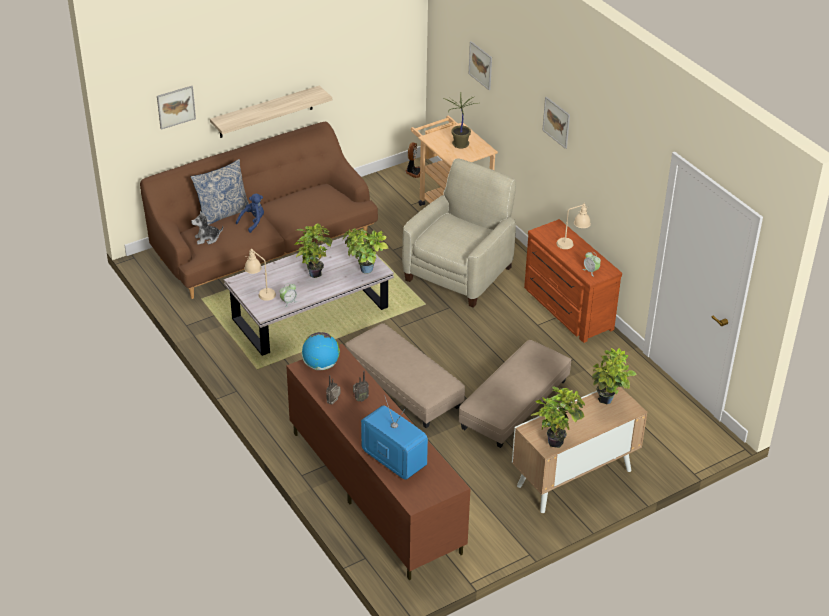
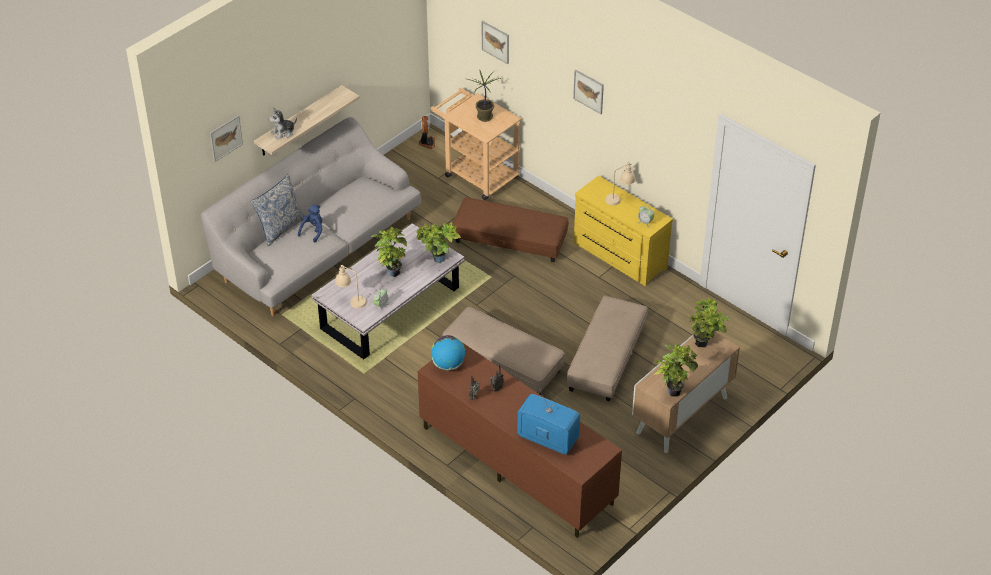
camera: 15 degrees left, 5 degrees up
brown sofa [140,122,378,299] -> grey sofa [201,117,421,316]
plush toy [191,211,223,244] -> plush toy moved to [268,108,297,140]
beige armchair [402,158,516,308] -> brown ottoman [452,197,569,262]
brown dresser [524,219,622,343] -> yellow dresser [574,176,673,286]

